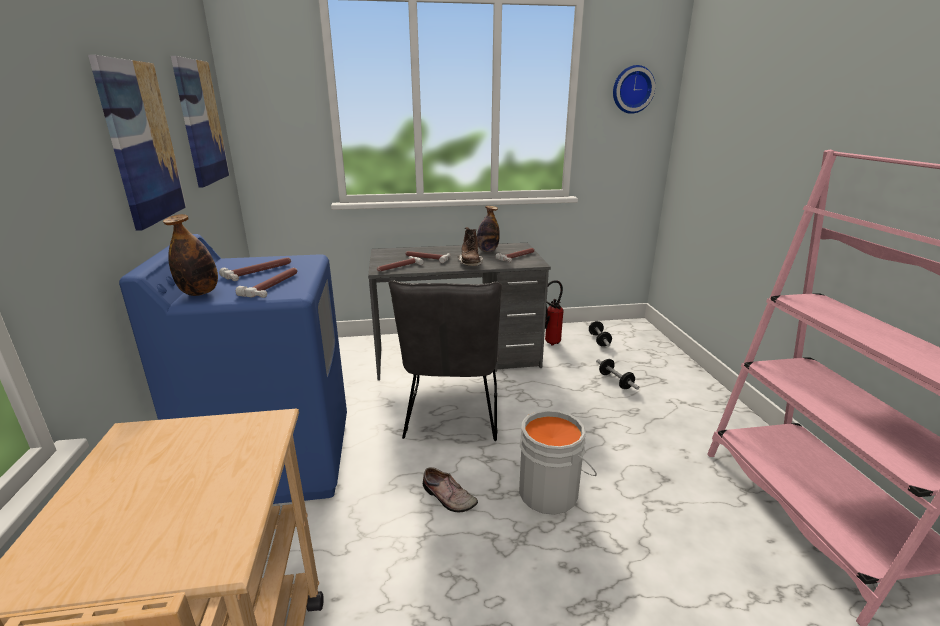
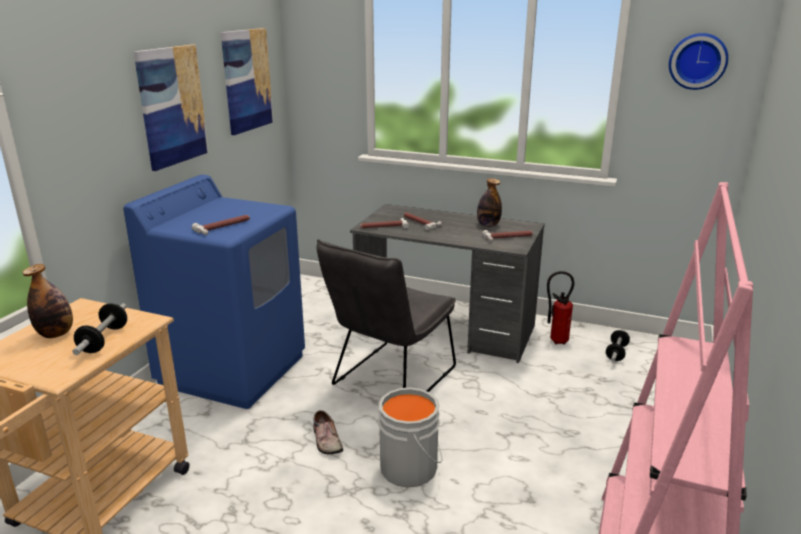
camera: 30 degrees right, 0 degrees up
bottle [163,214,218,296] -> bottle moved to [22,264,73,338]
hammer [219,258,291,281] -> none
brown boot [457,227,483,266] -> none
dumbbell [596,359,640,390] -> dumbbell moved to [73,303,127,355]

